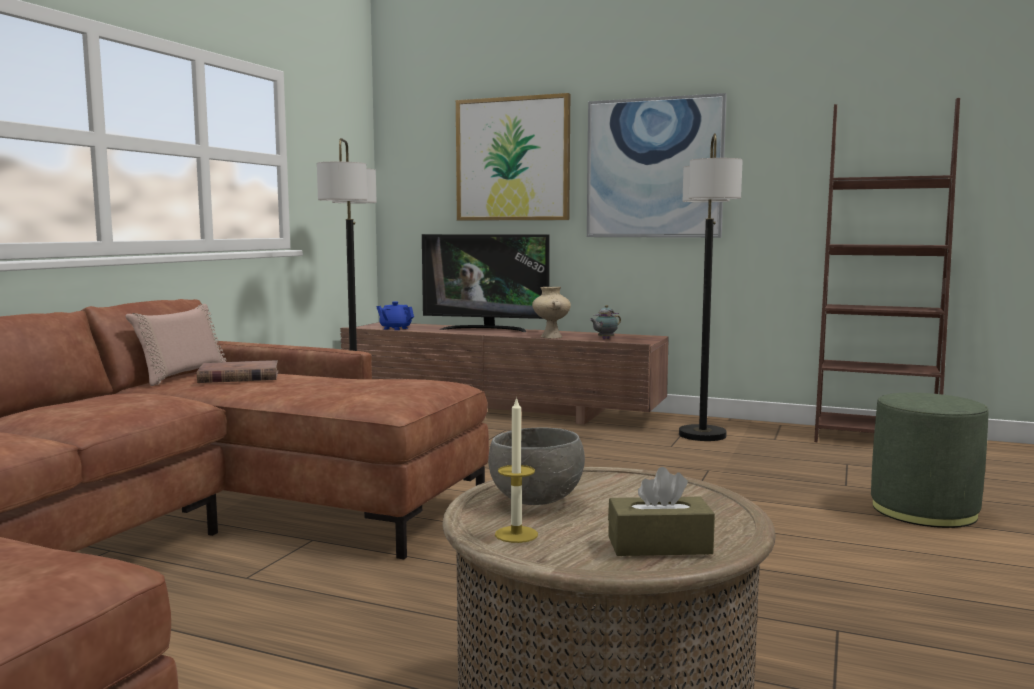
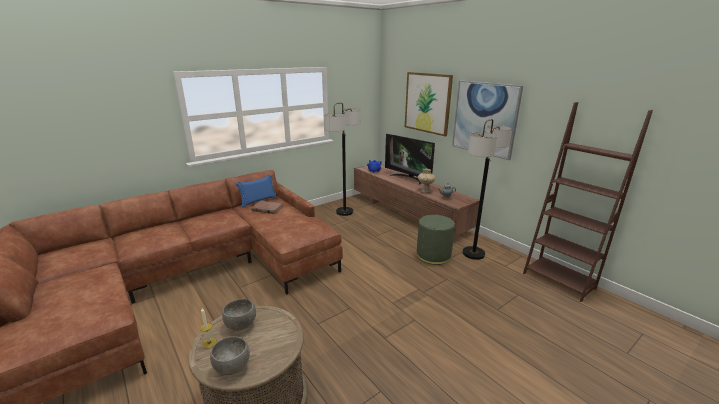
camera: 30 degrees right, 15 degrees up
beige pillow [126,304,227,386] -> blue pillow [235,175,277,208]
brown tissue box [608,467,715,556] -> grey bowl [210,336,250,375]
green ottoman [871,393,989,528] -> green ottoman moved to [417,215,455,265]

